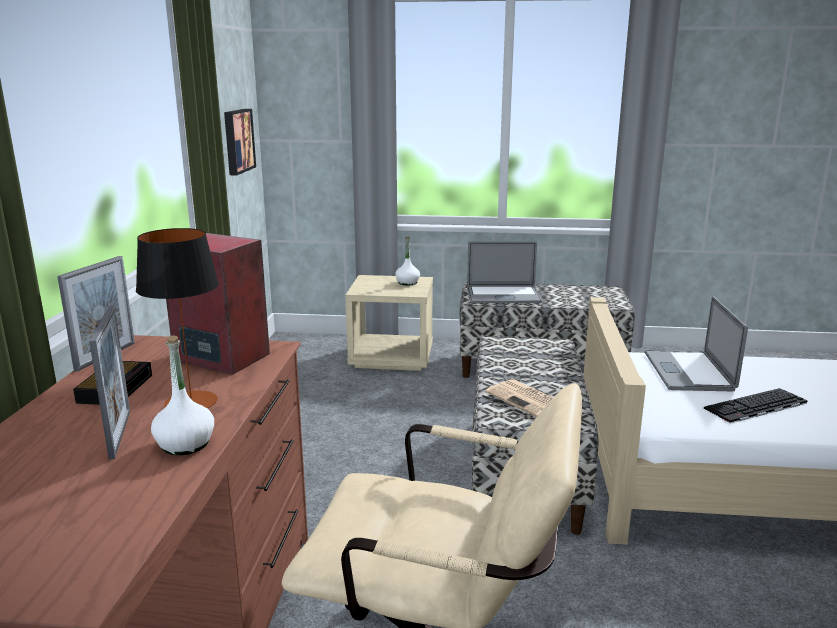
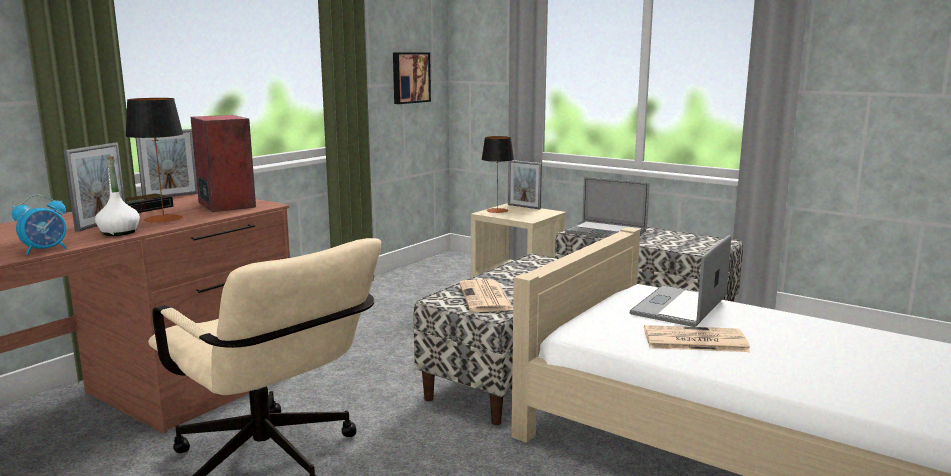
camera: 30 degrees right, 5 degrees down
white bottle [395,237,420,285] -> none
keyboard [704,388,807,423] -> newspaper [644,325,750,352]
none -> alarm clock [12,194,67,255]
none -> table lamp [482,136,514,213]
none -> picture frame [508,160,542,209]

